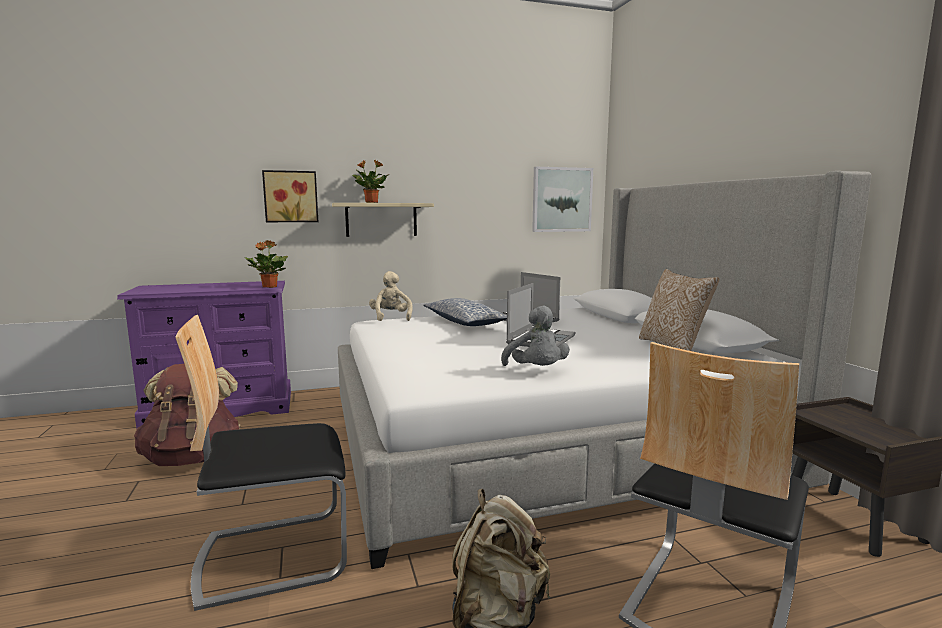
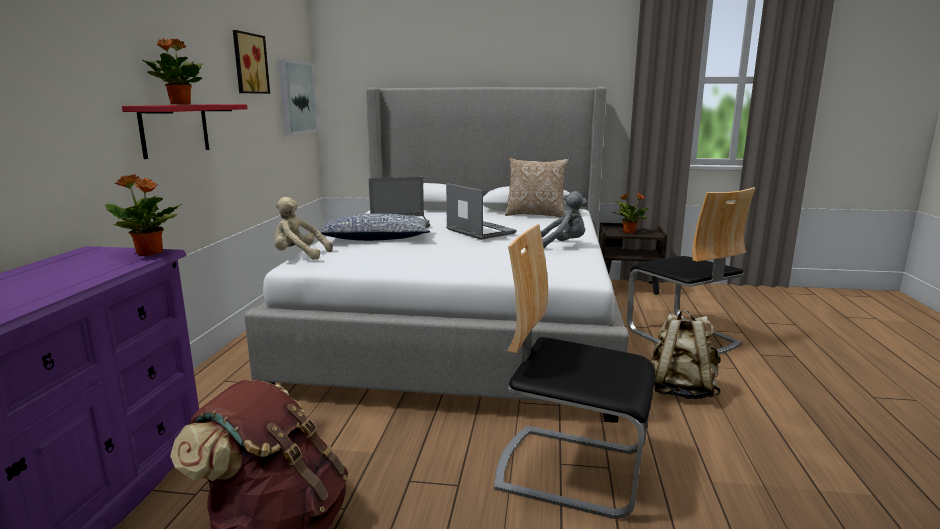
camera: 65 degrees left, 5 degrees up
chair [175,315,347,611] -> chair turned 105 degrees clockwise [494,224,655,519]
picture [262,170,318,222] -> picture moved to [233,30,270,94]
beige shelf [332,203,434,237] -> red shelf [122,104,247,159]
none -> potted plant [613,193,650,234]

